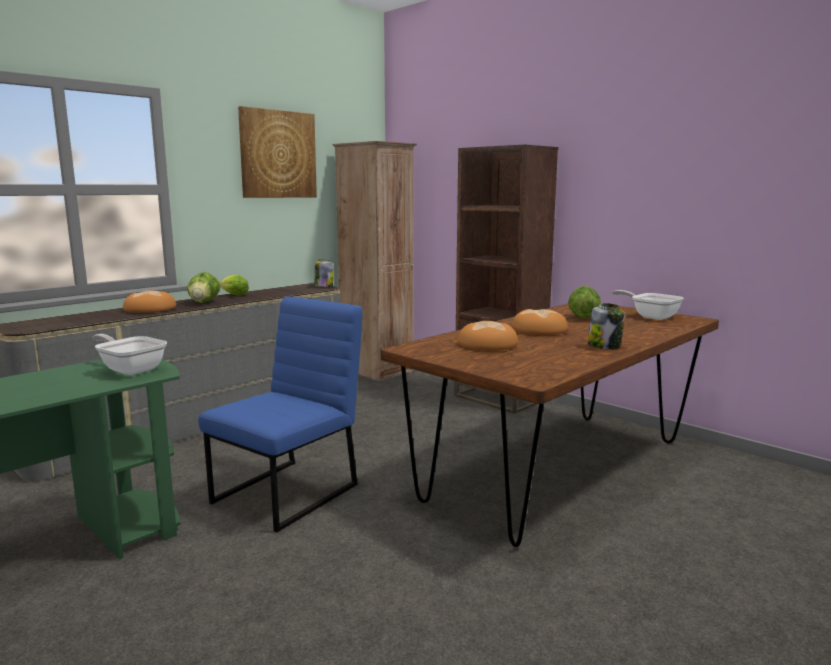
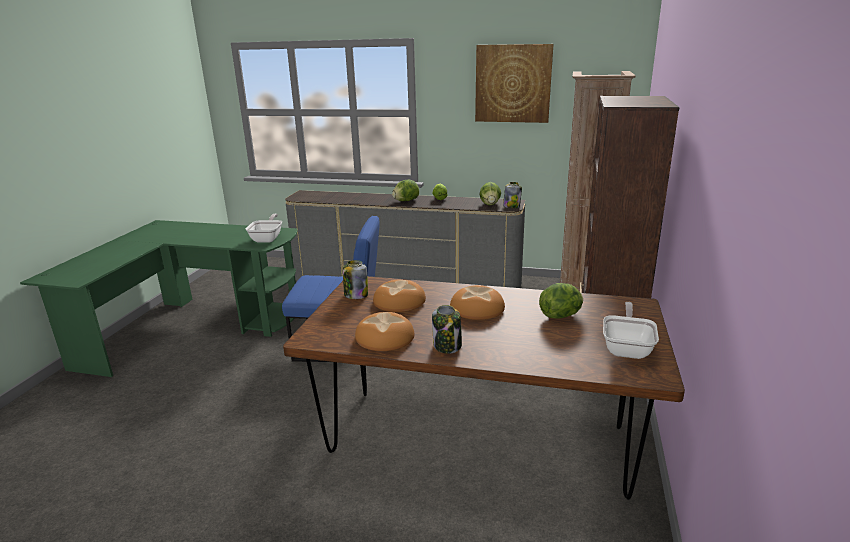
camera: 60 degrees right, 10 degrees up
bread [123,290,176,313] -> bread moved to [355,312,414,351]
none -> jar [343,260,368,299]
none -> lettuce [479,182,501,205]

